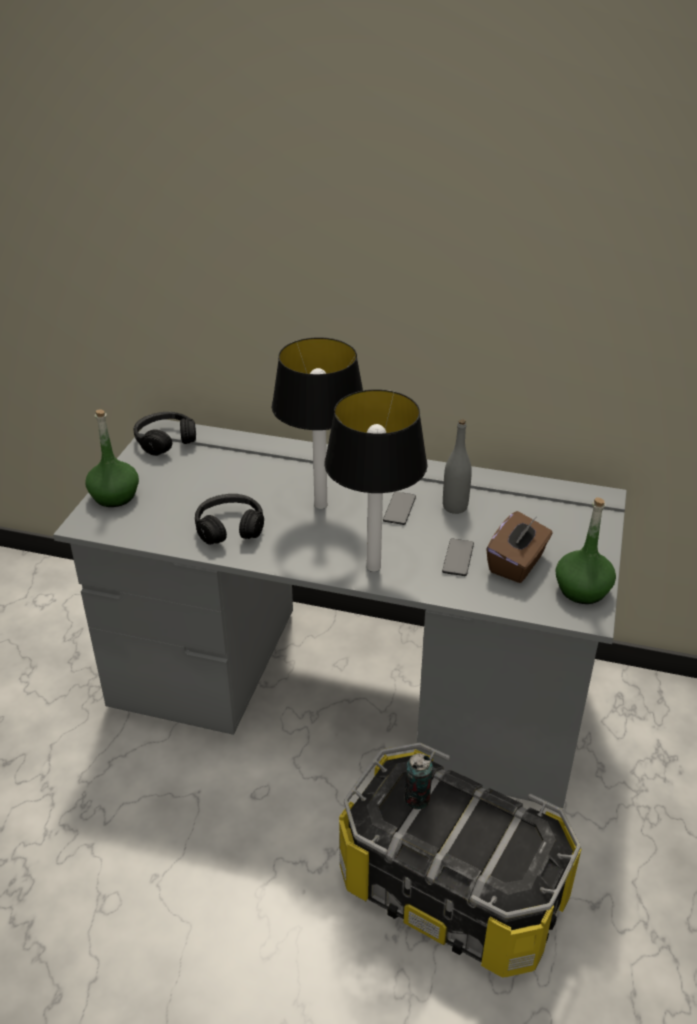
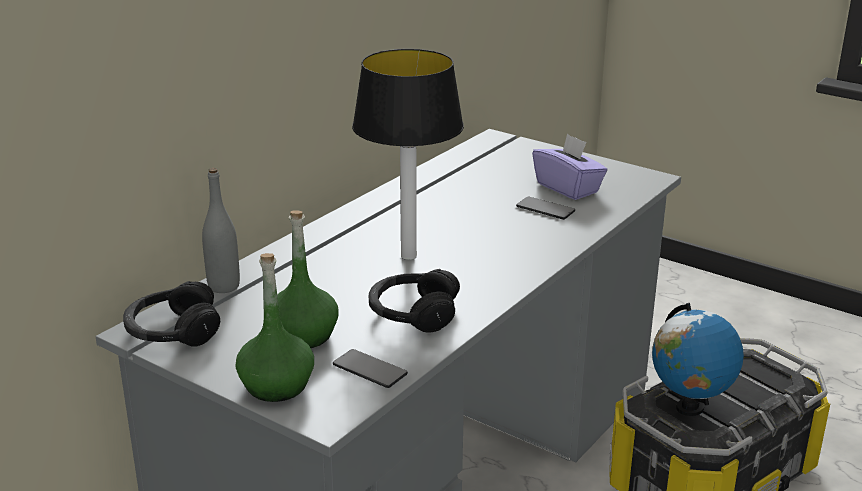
camera: 70 degrees left, 10 degrees down
table lamp [324,389,428,572] -> none
phone [383,492,416,525] -> phone moved to [333,349,408,388]
can [404,753,433,810] -> globe [652,303,744,416]
grey bottle [443,419,472,514] -> grey bottle moved to [202,168,240,293]
brown tissue box [486,511,553,583] -> purple tissue box [532,133,608,200]
green bottle [556,497,616,604] -> green bottle moved to [277,210,339,348]

